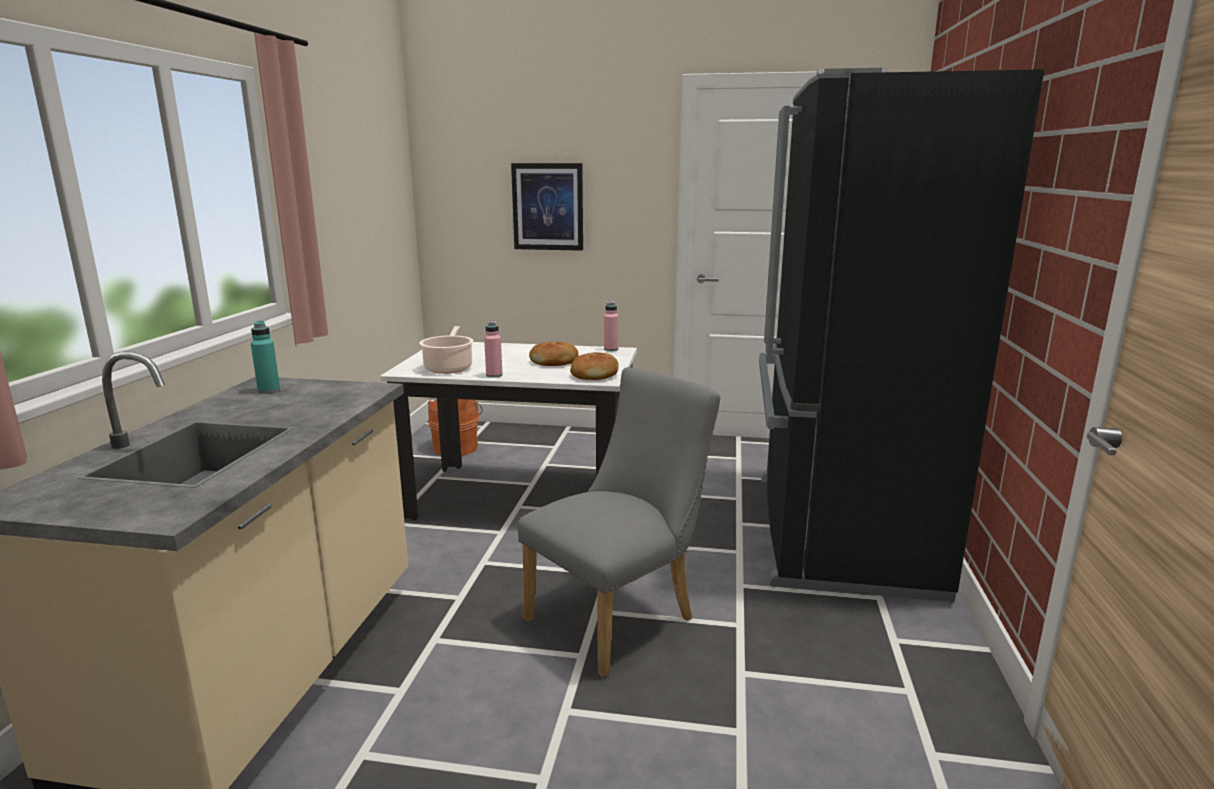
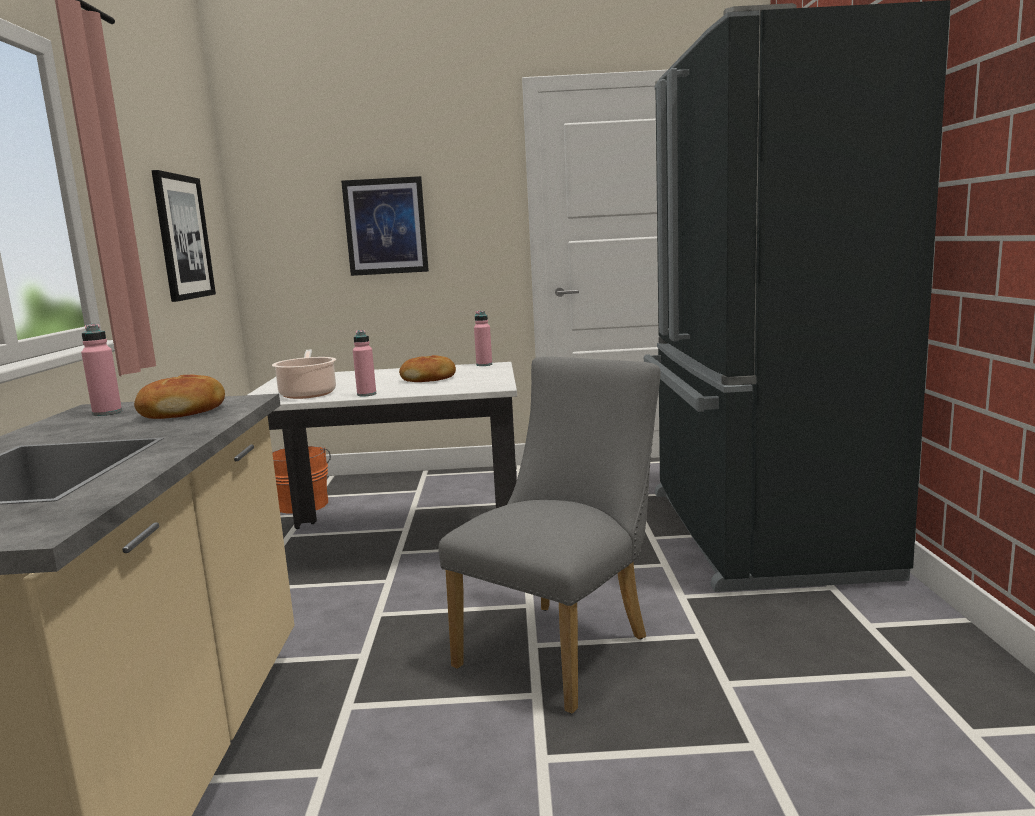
camera: 10 degrees left, 5 degrees down
turquoise bottle [251,321,280,394] -> pink bottle [81,324,122,416]
bread [570,352,619,380] -> bread moved to [134,374,225,419]
none -> picture [152,170,216,302]

